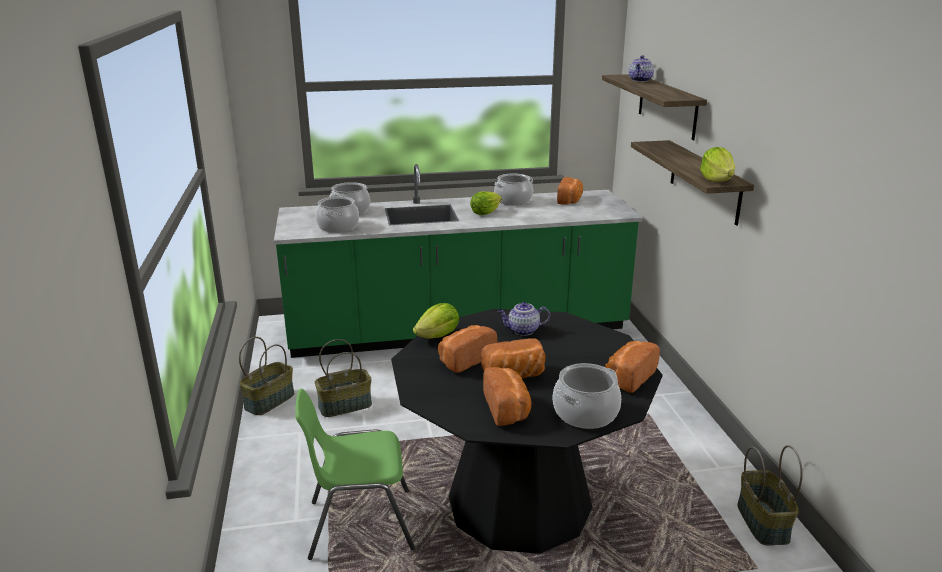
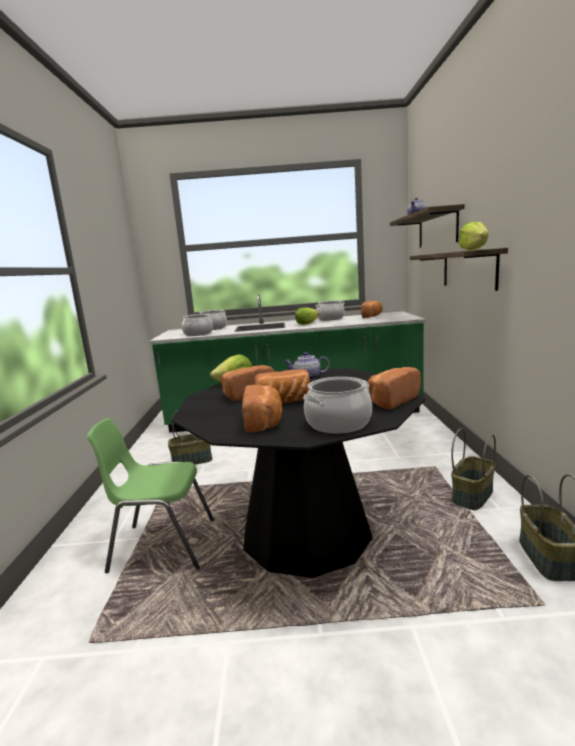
camera: 10 degrees right, 10 degrees down
basket [239,337,295,415] -> basket moved to [451,428,496,510]

